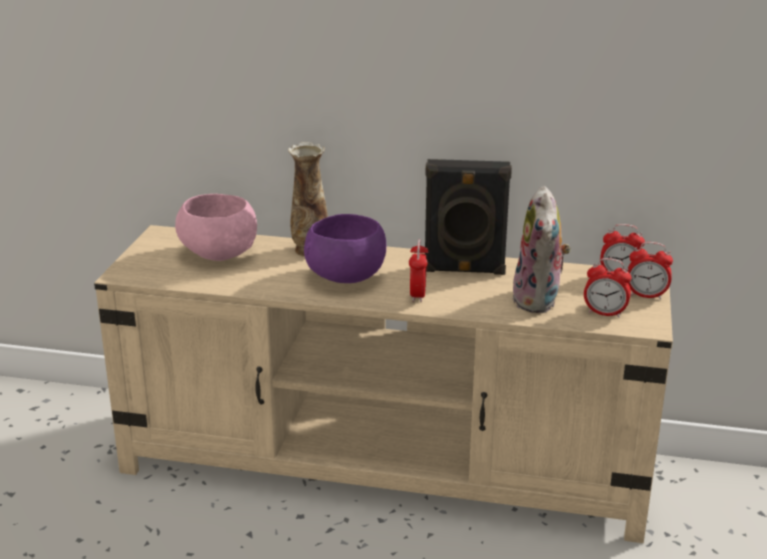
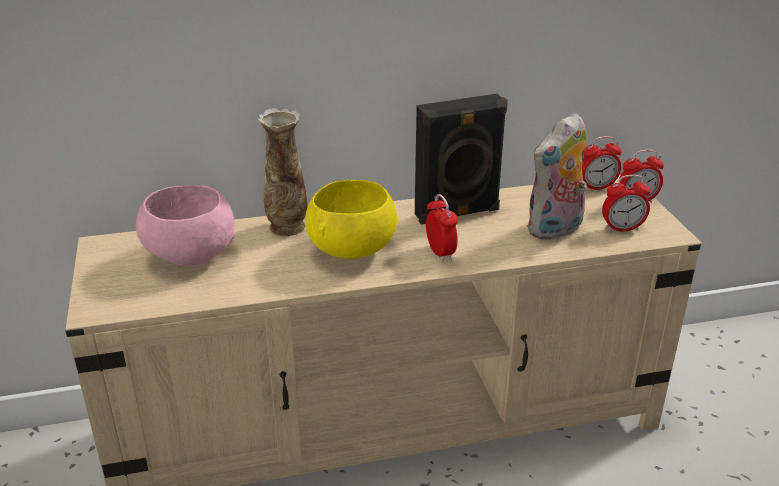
camera: 25 degrees left, 5 degrees up
purple bowl [304,214,386,283] -> yellow bowl [305,180,397,259]
plush toy [511,185,571,313] -> plush toy turned 75 degrees clockwise [527,113,587,241]

